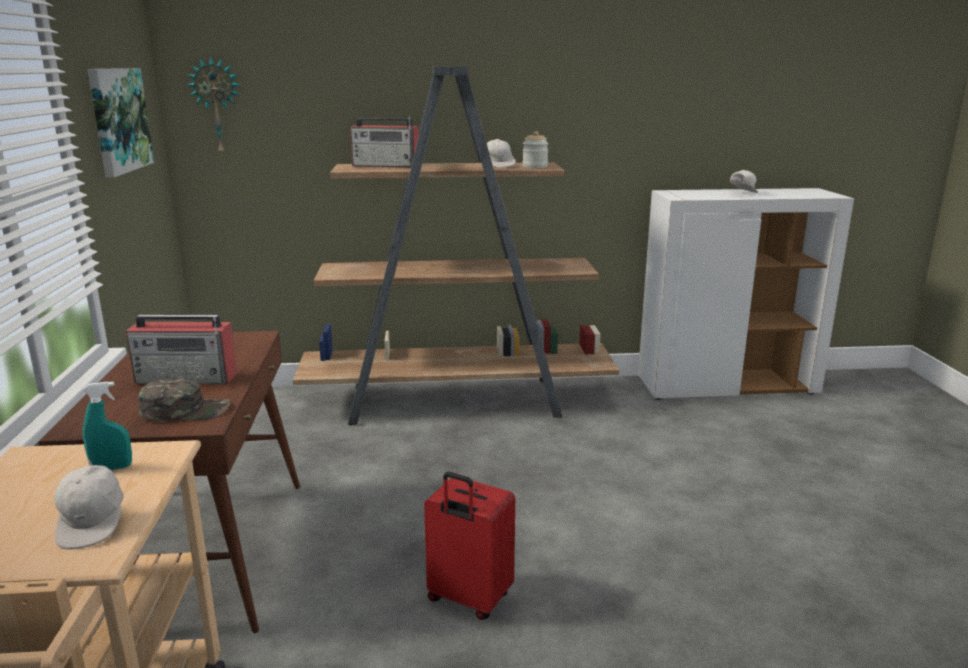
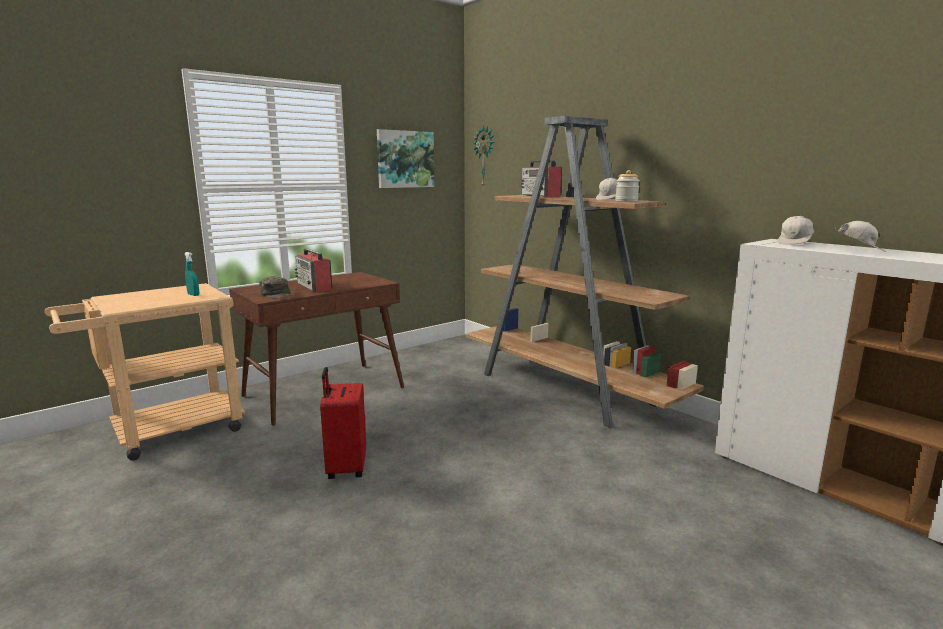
camera: 55 degrees right, 5 degrees down
white cap [54,459,124,550] -> white cap moved to [778,216,814,245]

